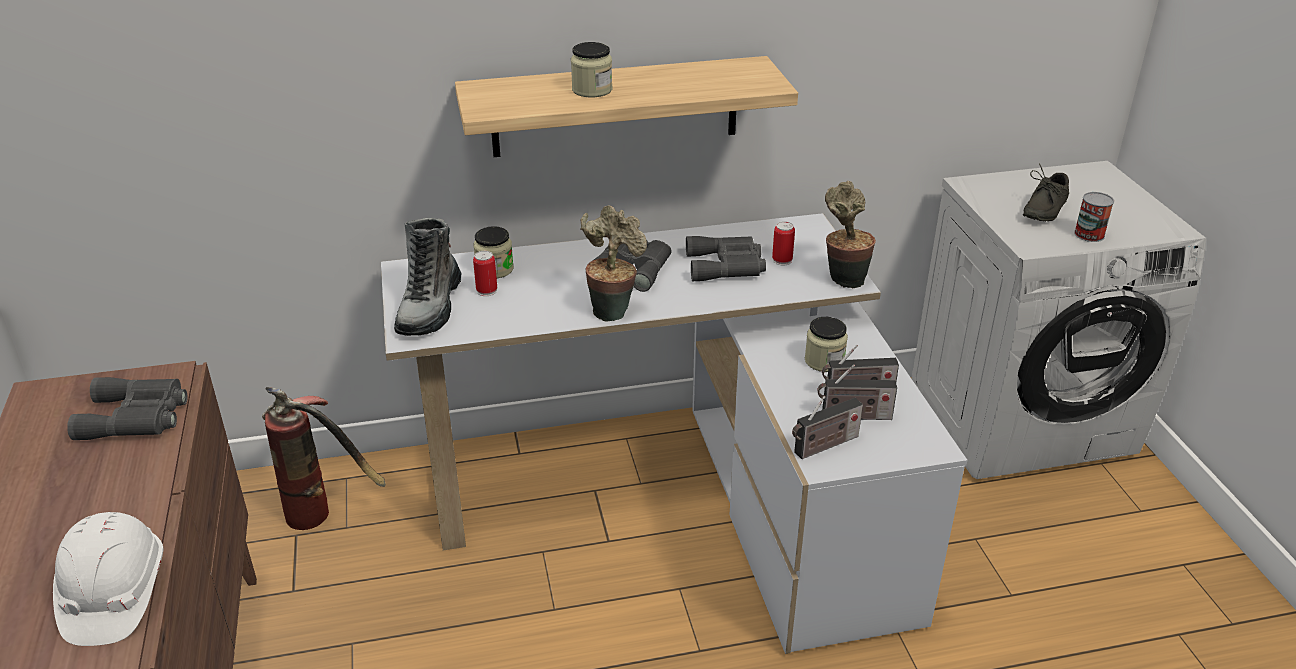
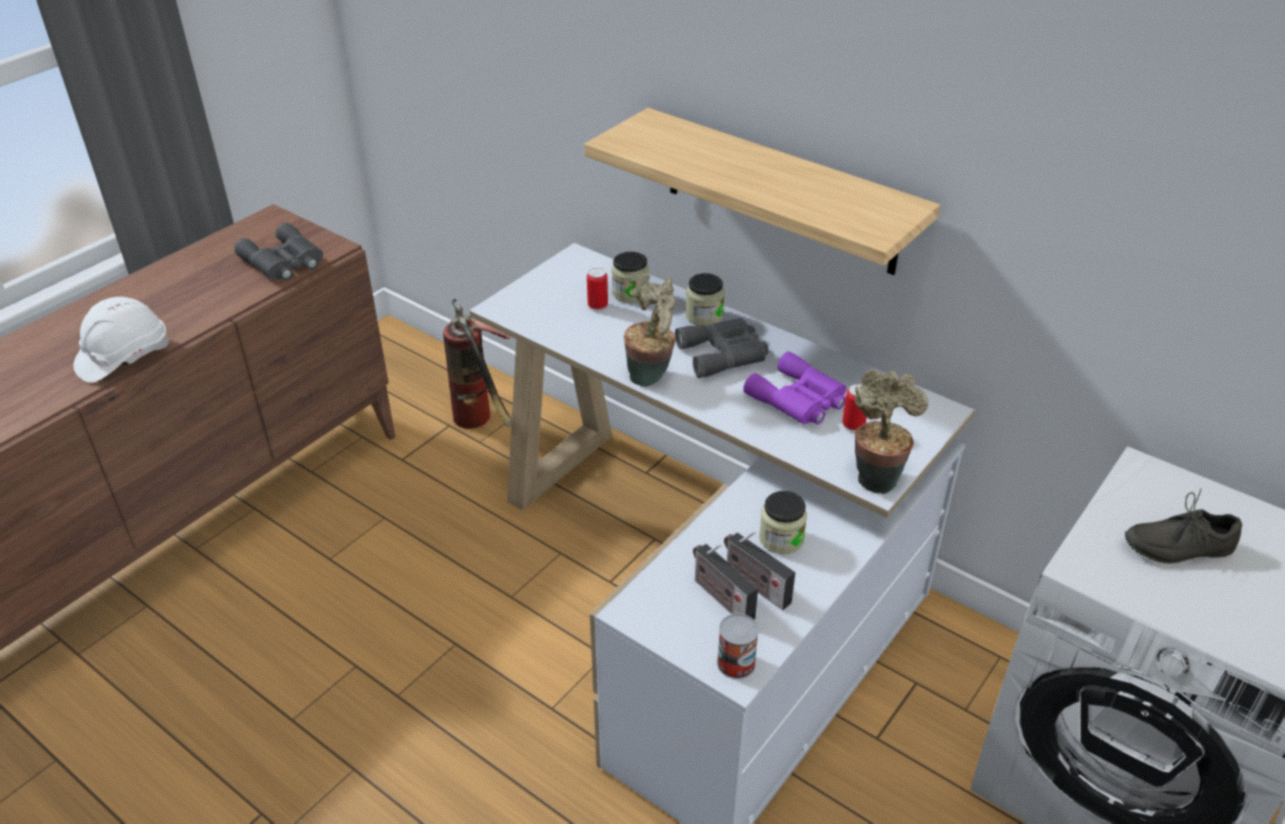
camera: 50 degrees right, 5 degrees up
boot [394,218,461,336] -> none
jar [571,42,612,97] -> jar moved to [685,273,725,326]
grey binoculars [686,236,766,281] -> purple binoculars [743,351,846,424]
radio [792,396,863,459] -> none
can [1074,192,1114,242] -> can moved to [717,613,759,679]

